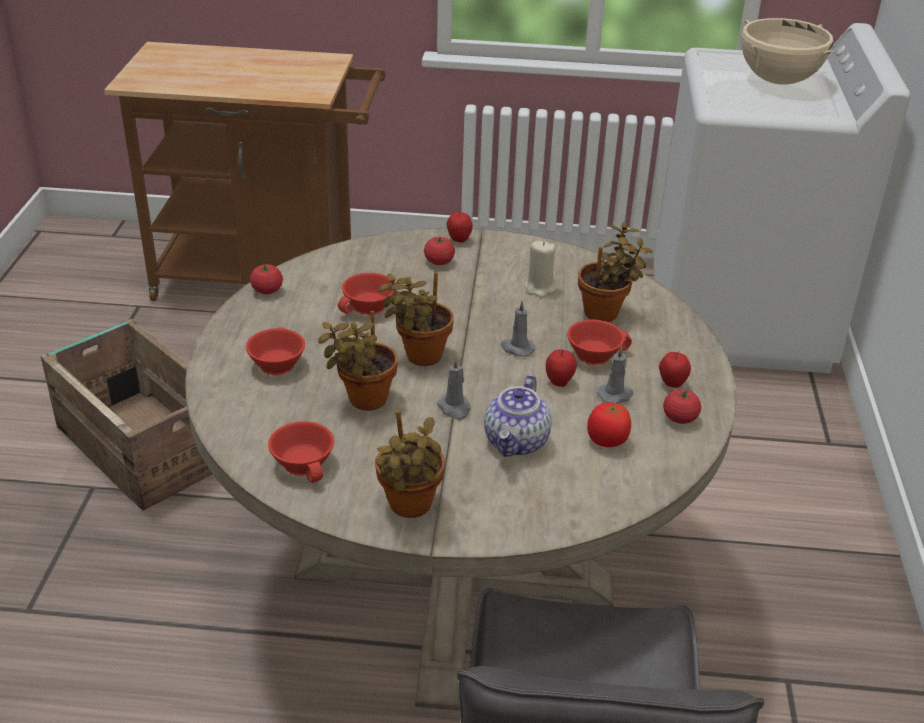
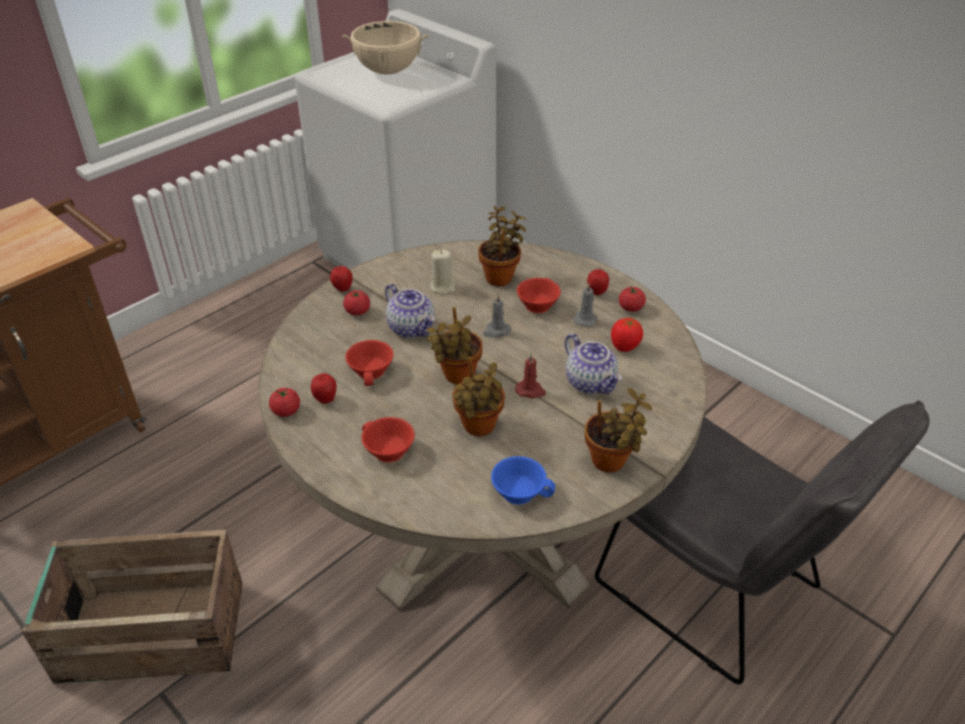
camera: 50 degrees left, 5 degrees up
red cup [268,421,334,483] -> blue cup [491,456,555,505]
grey candle [437,357,471,420] -> red candle [515,352,546,399]
apple [546,349,577,387] -> apple moved to [311,373,336,404]
none -> teapot [385,284,435,338]

